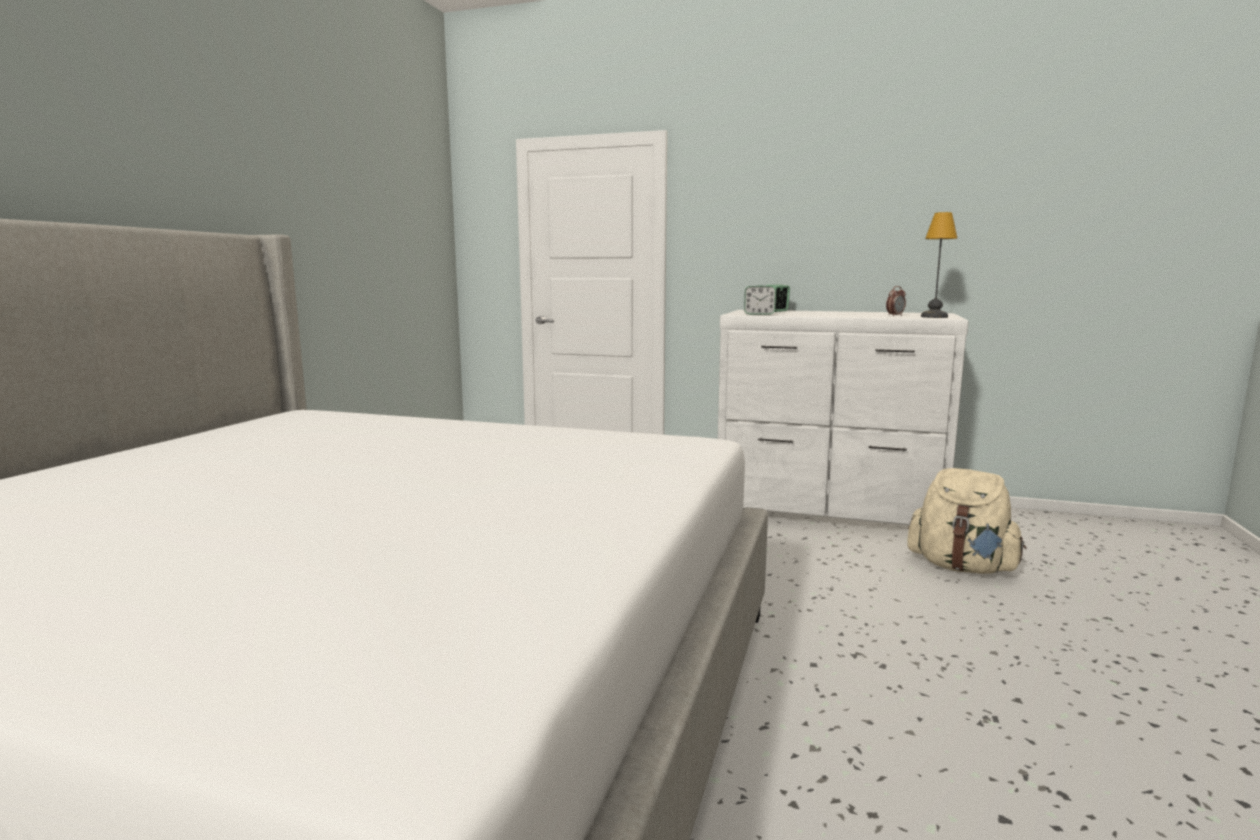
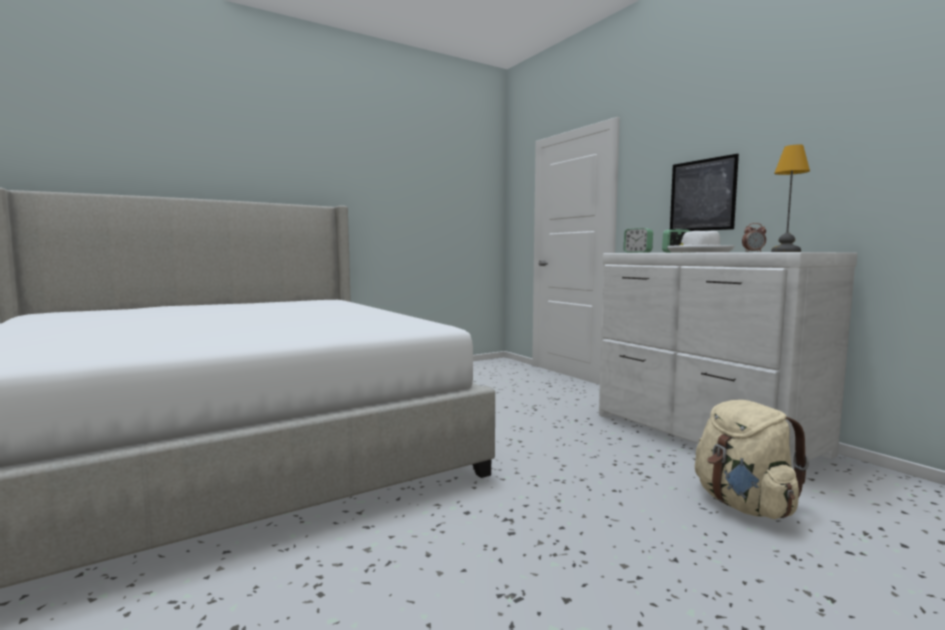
camera: 40 degrees right, 5 degrees down
none -> white hat [667,231,735,253]
none -> picture [670,154,739,231]

